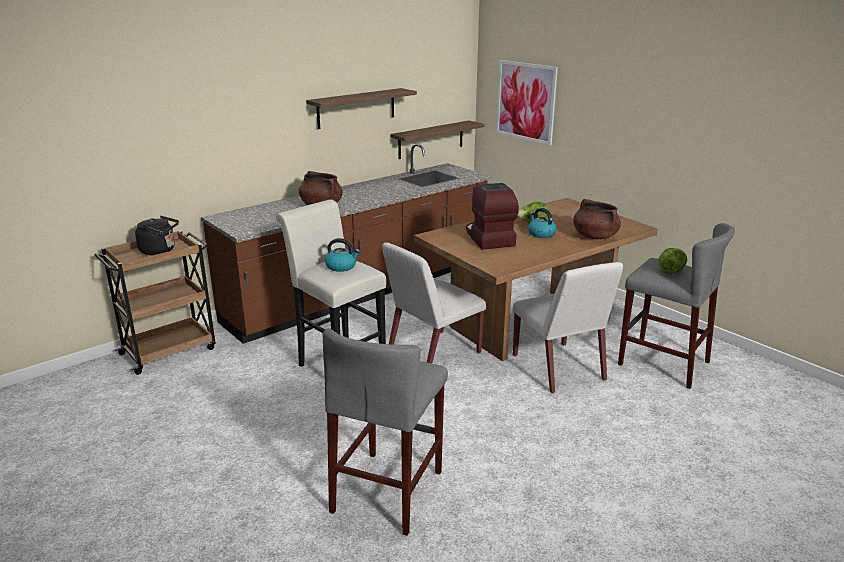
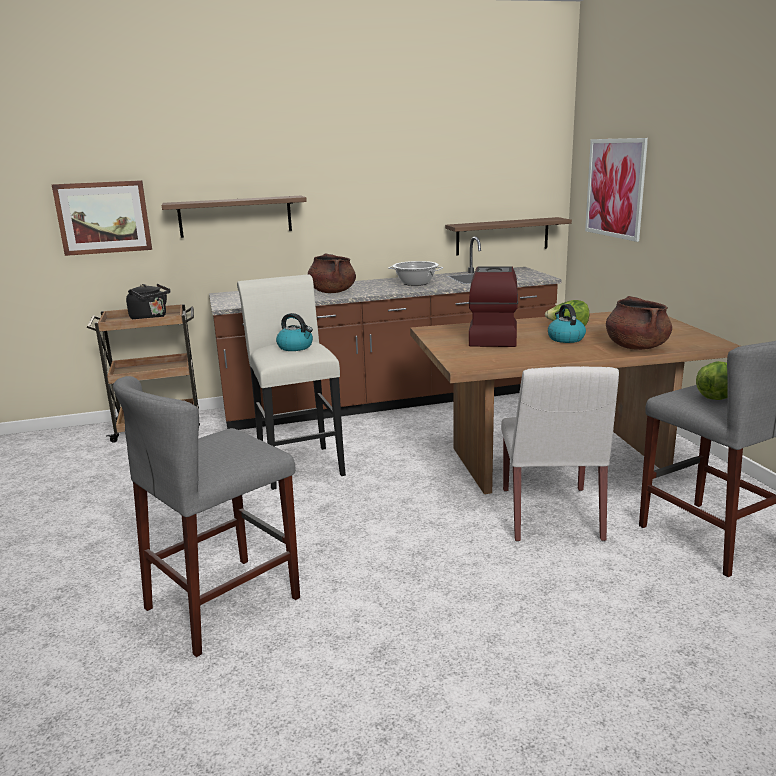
camera: 25 degrees right, 5 degrees down
shelf [306,88,417,129] -> shelf moved to [162,196,307,238]
white chair [382,243,486,363] -> none
none -> picture [52,180,152,256]
none -> cooking pot [388,261,443,286]

